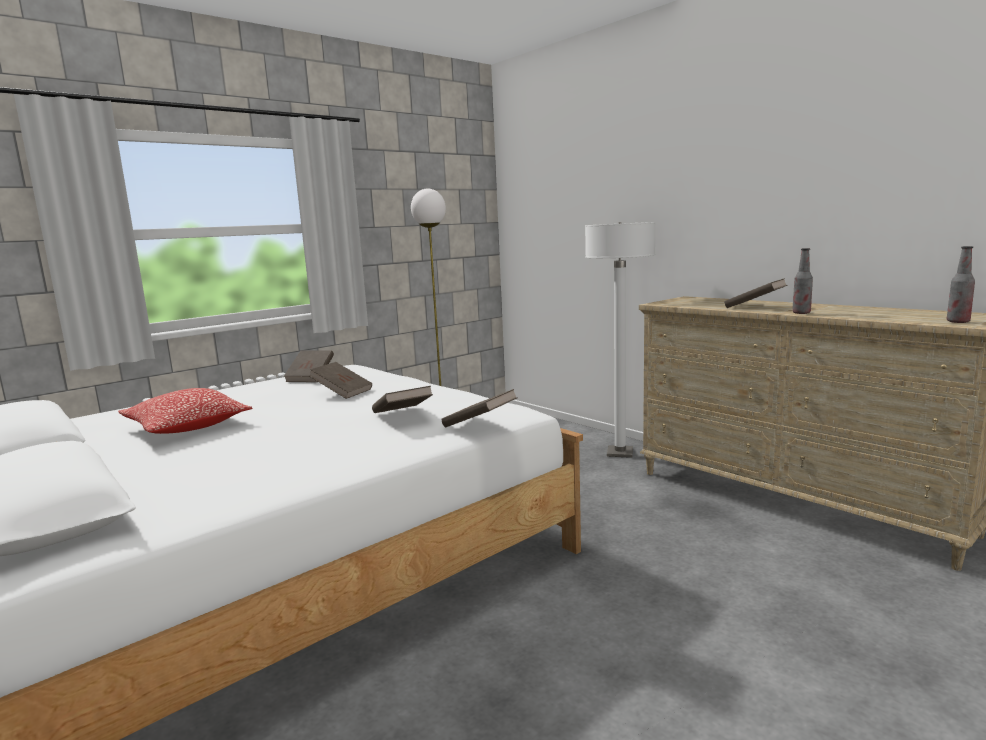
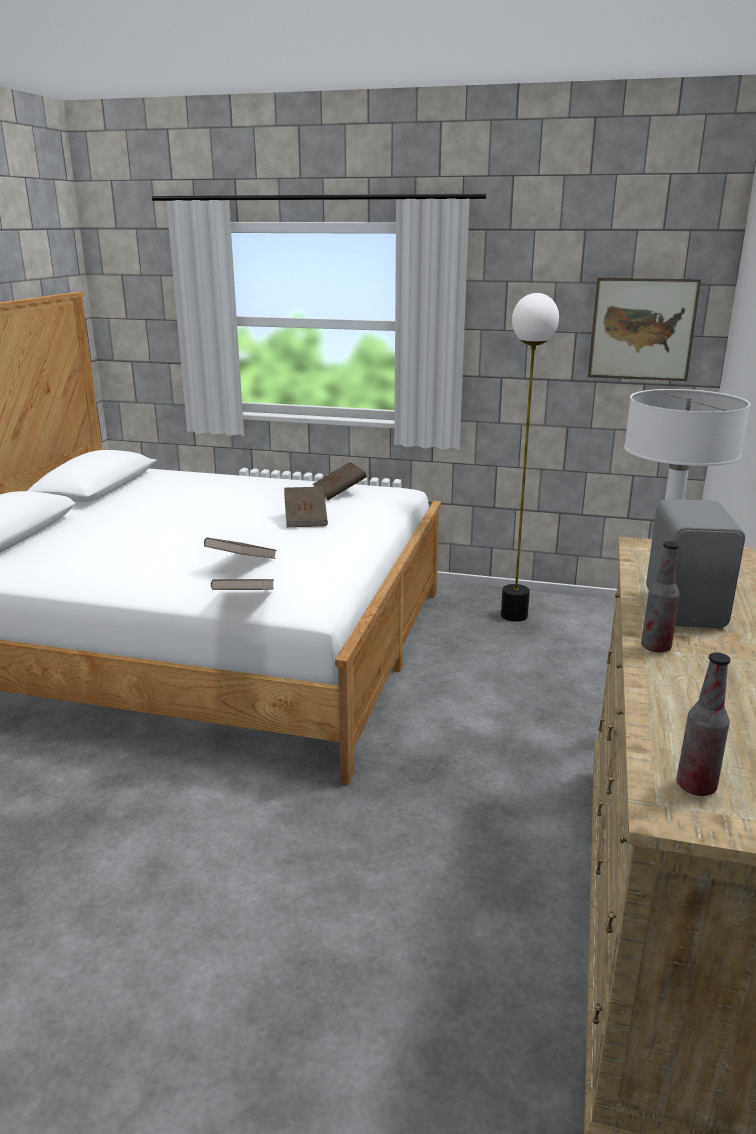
camera: 55 degrees right, 10 degrees up
pillow [118,388,253,434] -> none
brown book [724,278,788,308] -> grey speaker [646,499,745,628]
none -> picture [588,277,701,381]

